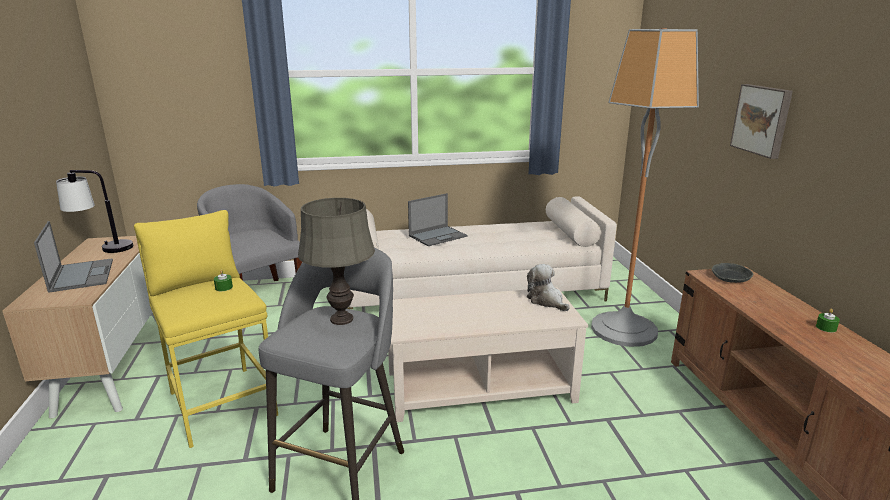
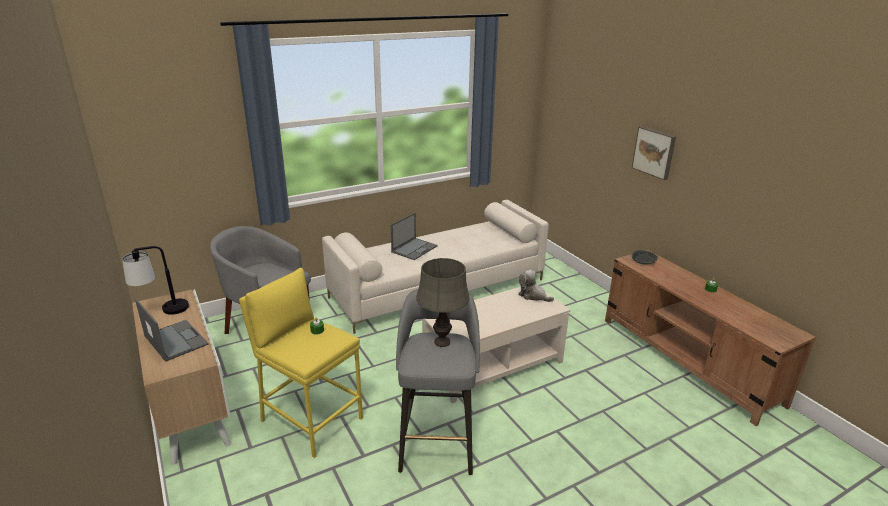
camera: 20 degrees left, 5 degrees up
floor lamp [591,28,699,347] -> none

